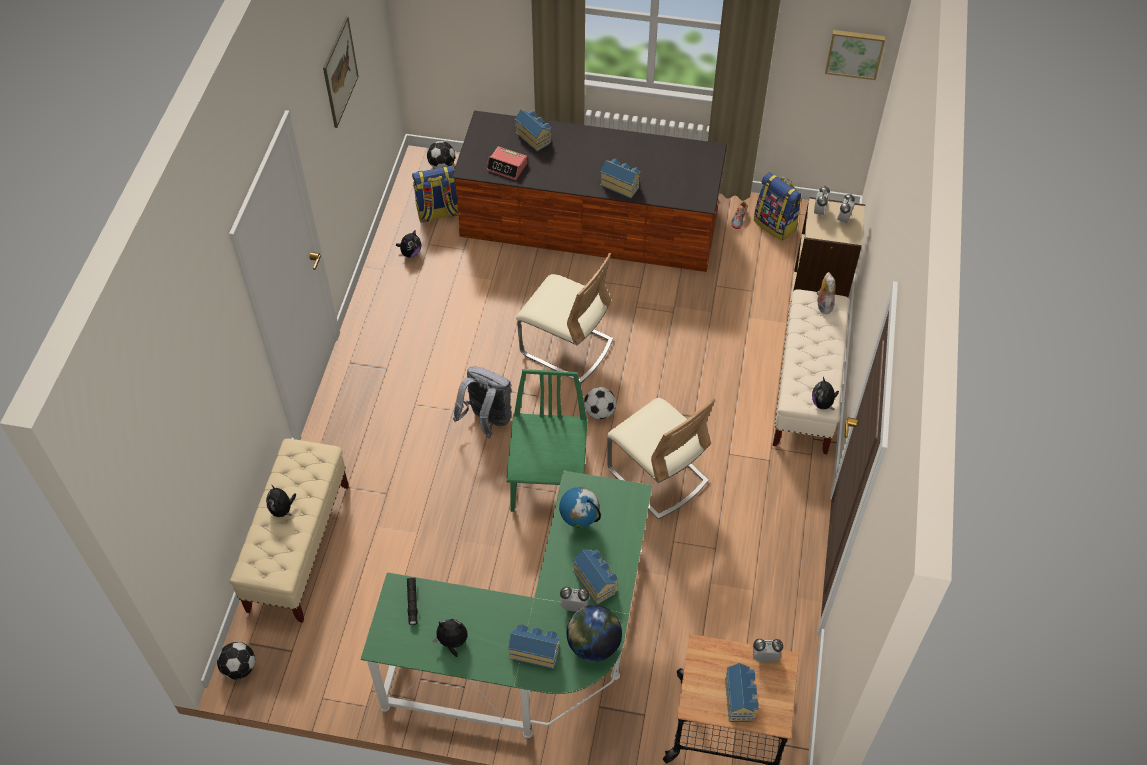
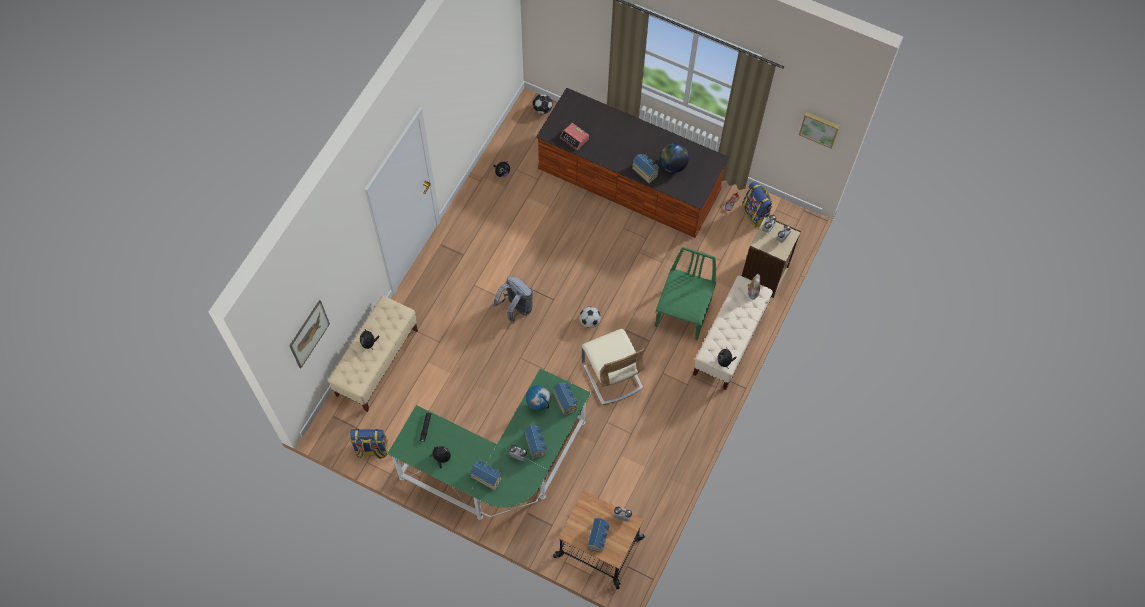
camera: 15 degrees right, 10 degrees up
football [217,642,255,680] -> none
picture [323,16,359,128] -> picture moved to [289,300,330,369]
backpack [412,166,458,223] -> backpack moved to [350,429,388,459]
green chair [506,369,588,512] -> green chair moved to [655,247,716,340]
toy house [515,109,551,152] -> toy house moved to [553,383,578,416]
beige chair [516,252,613,383] -> none
globe [566,605,622,662] -> globe moved to [660,143,689,173]

